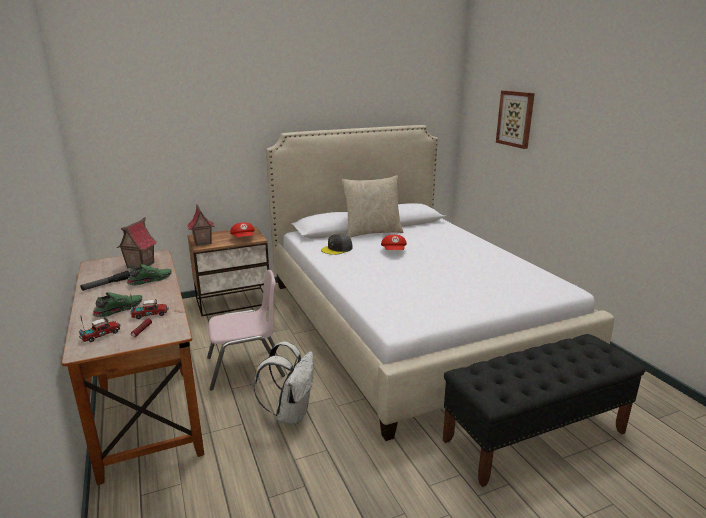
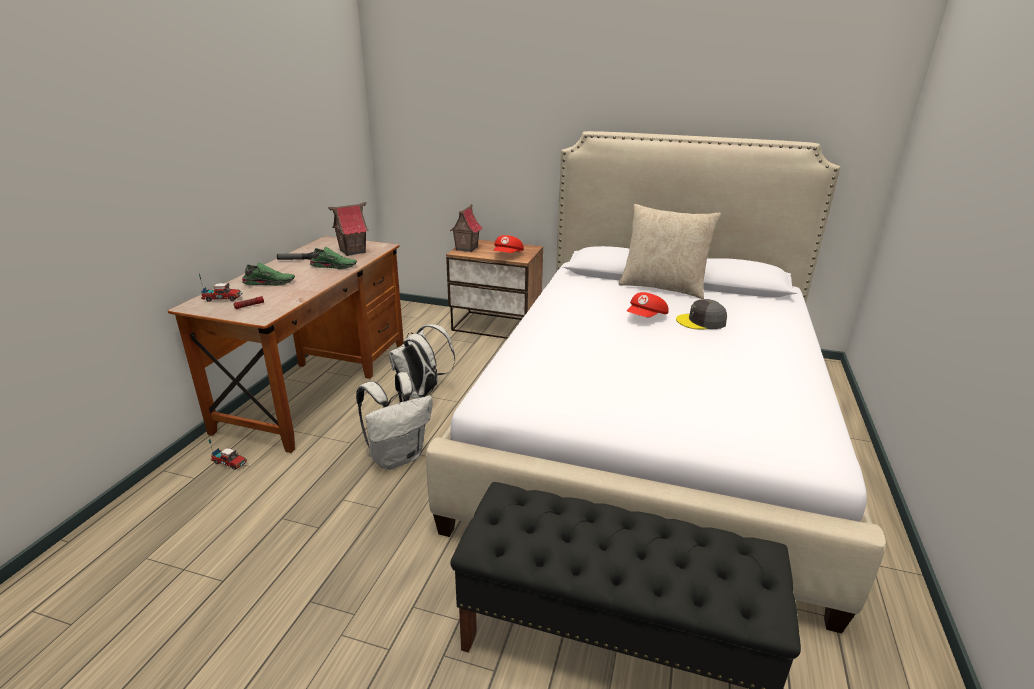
camera: 40 degrees right, 5 degrees up
toy truck [130,293,169,319] -> toy truck moved to [209,439,247,470]
pink chair [207,270,285,391] -> white backpack [389,324,455,399]
grey cap [321,234,353,255] -> grey cap moved to [676,299,727,329]
picture [496,90,535,149] -> none

